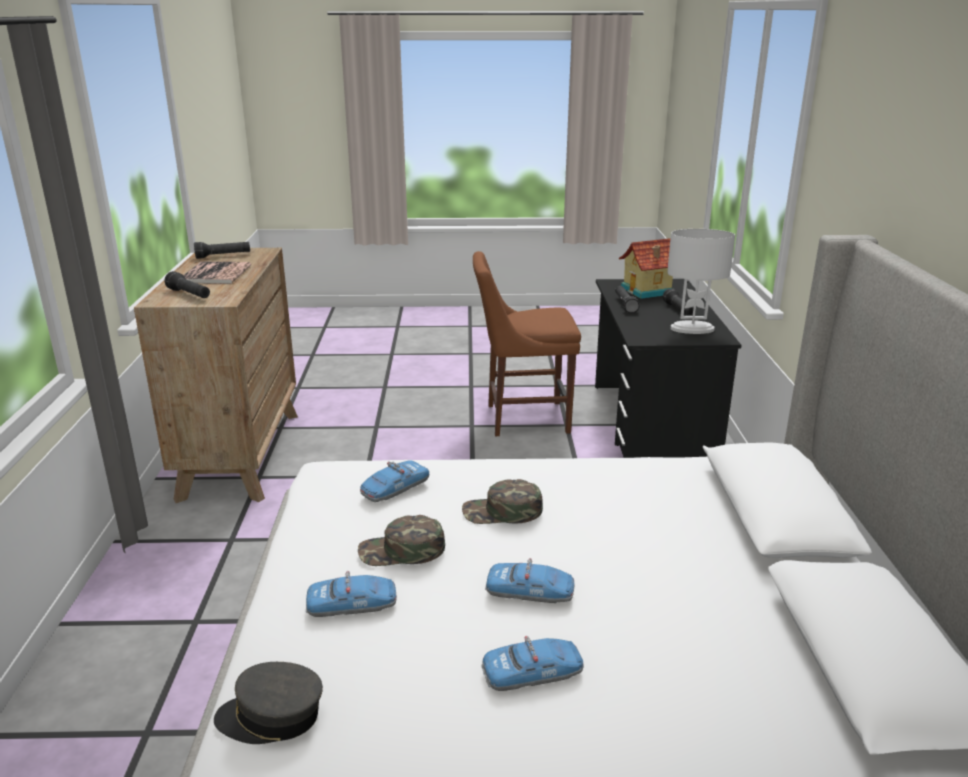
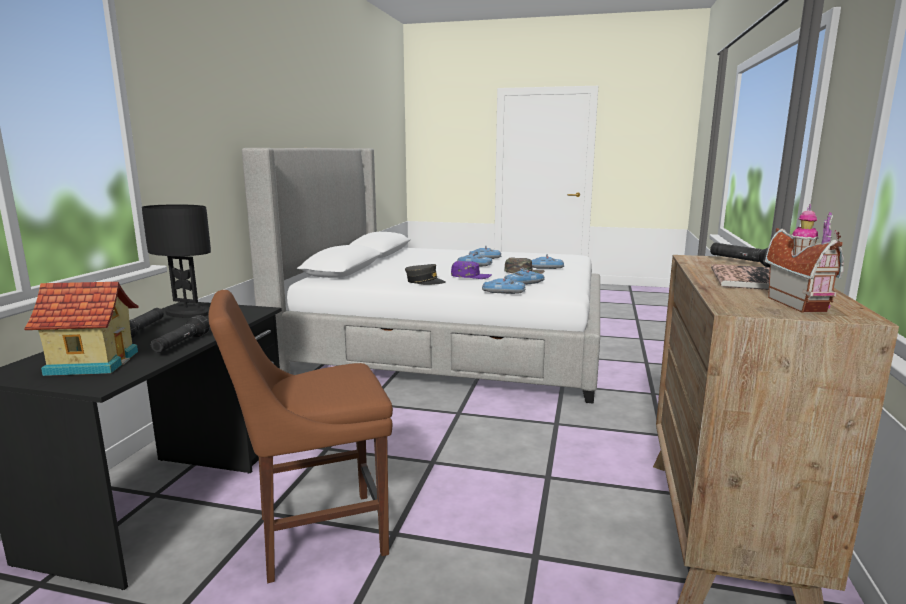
camera: 165 degrees left, 10 degrees down
black flashlight [194,242,250,259] -> toy house [765,203,844,313]
grey cap [214,662,323,744] -> grey cap moved to [405,264,446,285]
green cap [462,479,543,524] -> purple cap [451,261,492,279]
brown chair [473,251,581,436] -> brown chair turned 150 degrees clockwise [209,290,393,583]
white table lamp [667,229,735,334] -> black table lamp [142,204,211,318]
none -> toy car [482,275,526,294]

